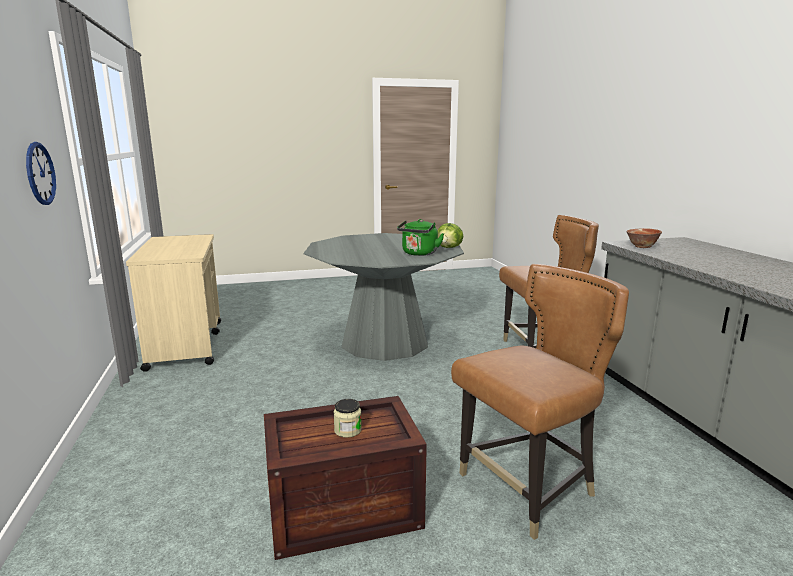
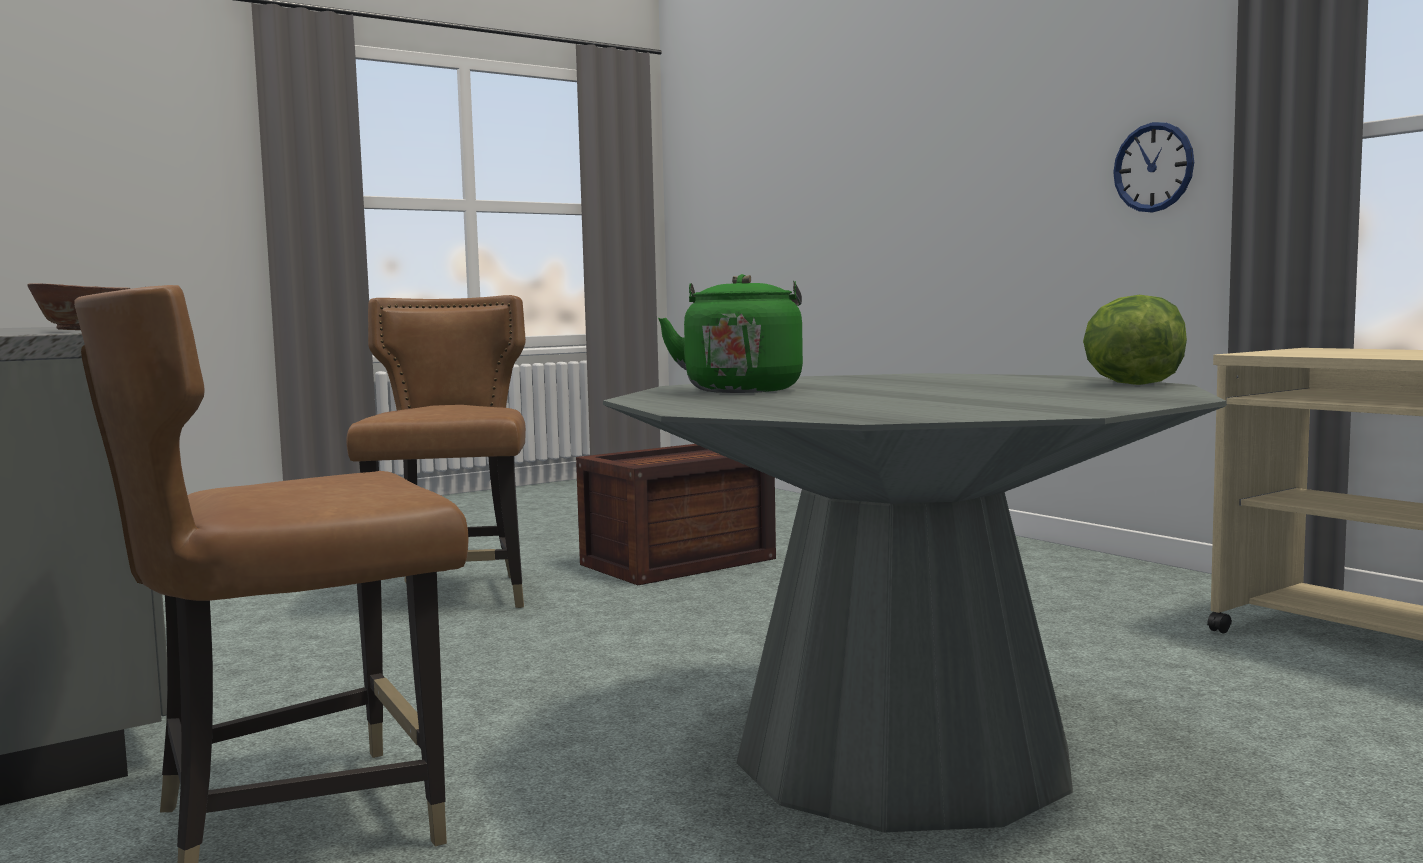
camera: 160 degrees right, 10 degrees down
jar [333,399,362,438] -> none
lettuce [438,223,463,248] -> lettuce moved to [1083,295,1187,385]
brown chair [451,264,629,540] -> brown chair turned 135 degrees clockwise [346,295,526,608]

